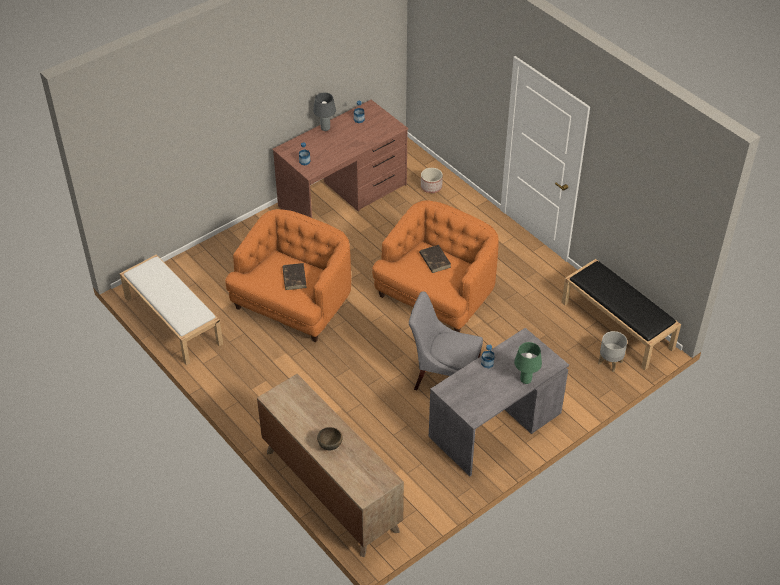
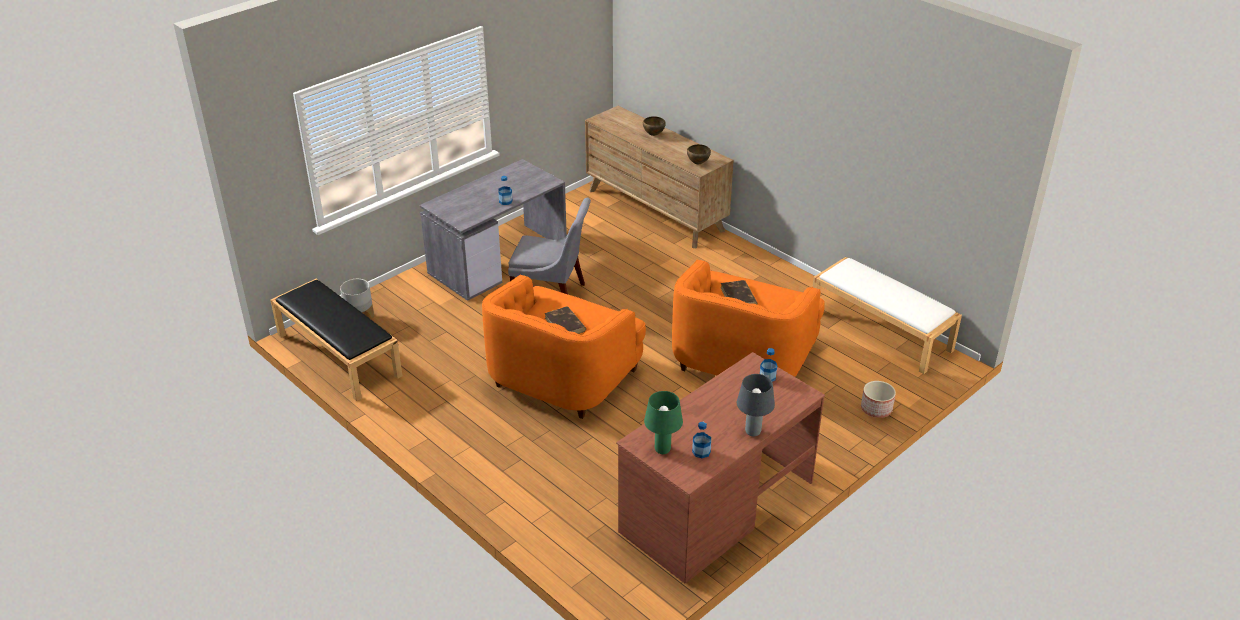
camera: 175 degrees right, 10 degrees down
planter [421,168,443,193] -> planter moved to [861,381,896,418]
green table lamp [514,342,542,384] -> green table lamp moved to [644,391,683,454]
none -> brown bowl [687,144,711,164]

